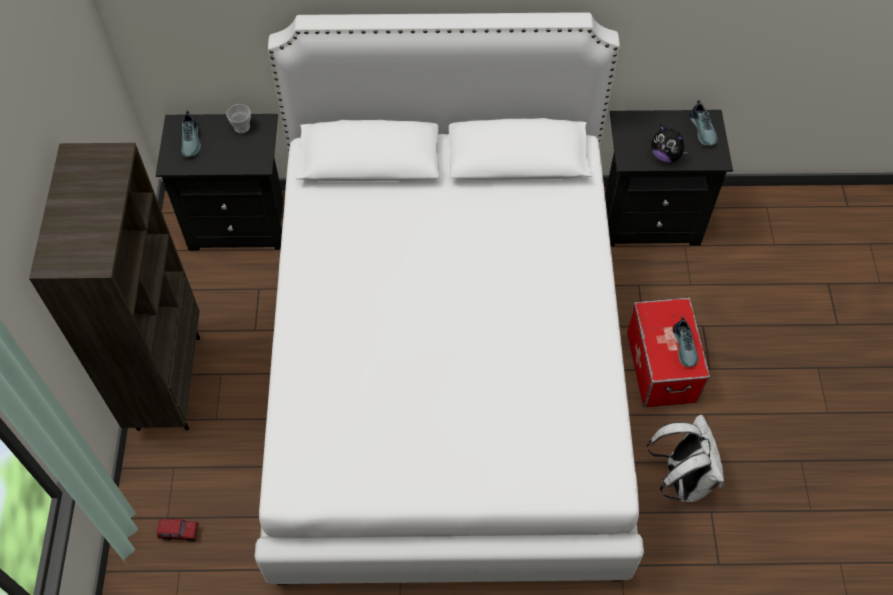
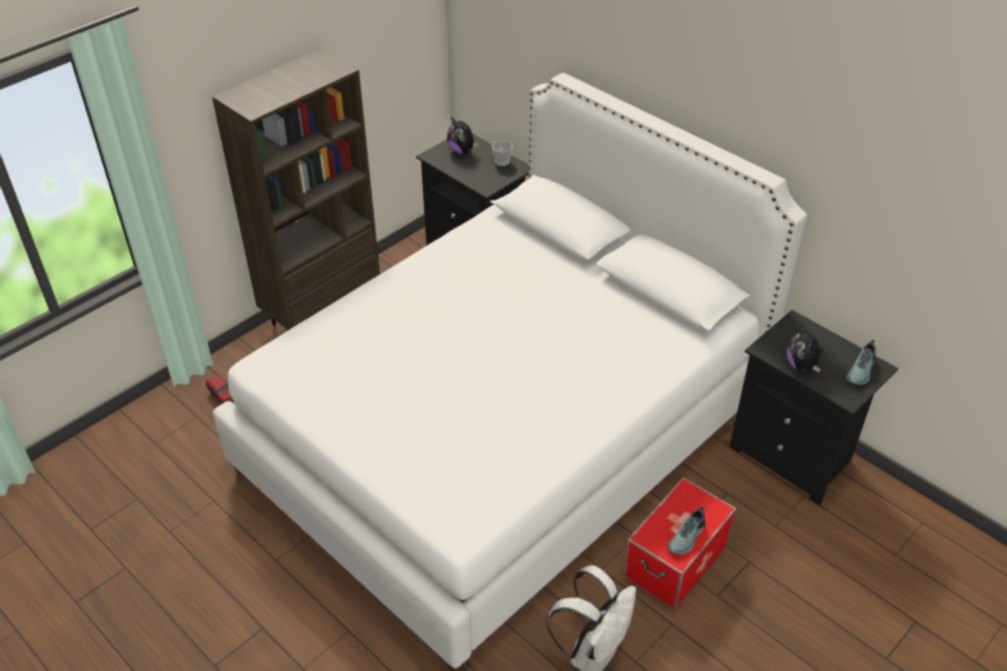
camera: 45 degrees right, 15 degrees down
shoe [181,110,201,157] -> plush toy [447,117,479,154]

